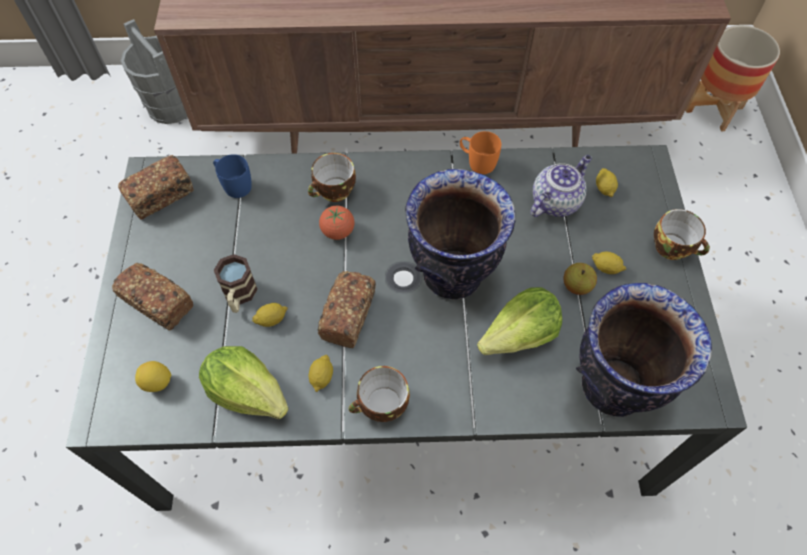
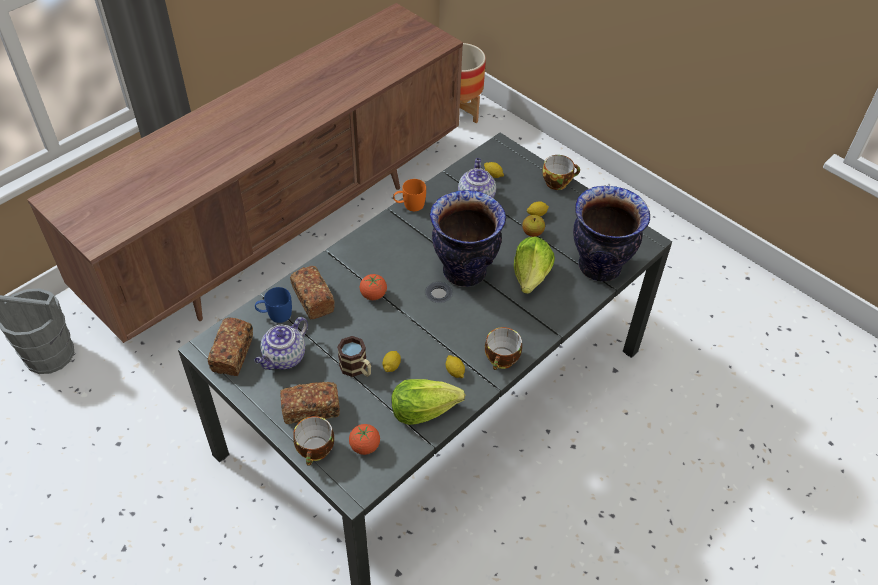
camera: 45 degrees left, 10 degrees down
lemon [135,361,171,392] -> tomato [349,424,380,455]
cup [308,153,356,202] -> cup moved to [293,416,334,466]
bread [317,271,376,348] -> bread moved to [290,266,335,319]
none -> teapot [255,317,308,370]

